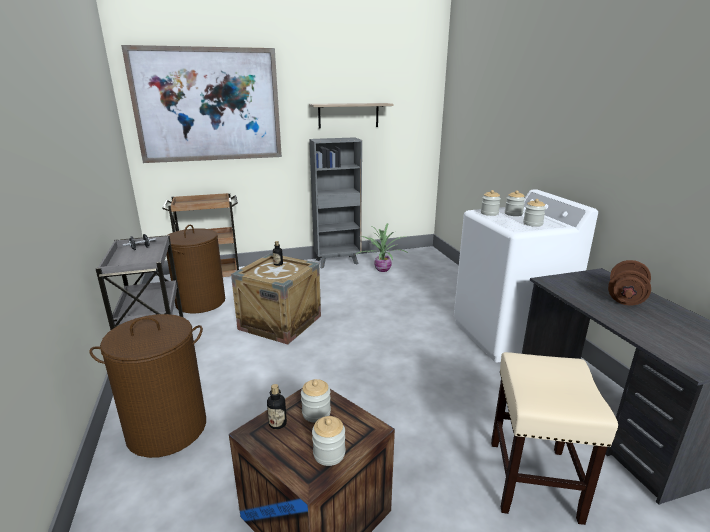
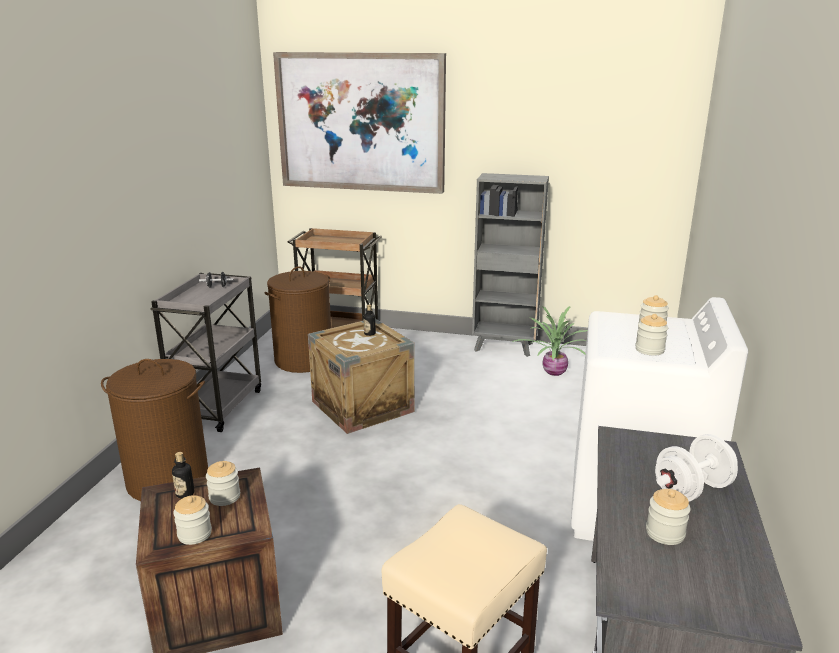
camera: 30 degrees right, 0 degrees up
shelf [309,103,394,129] -> none
jar [481,190,501,216] -> jar moved to [646,489,690,545]
brown dumbbell [608,260,651,305] -> white dumbbell [655,434,738,501]

